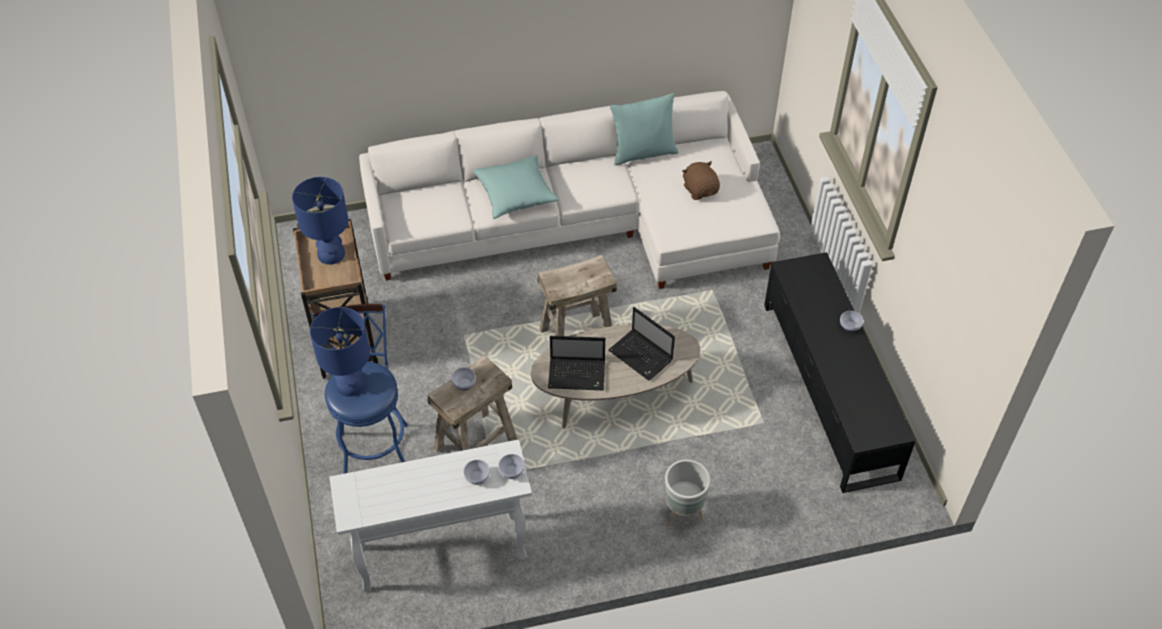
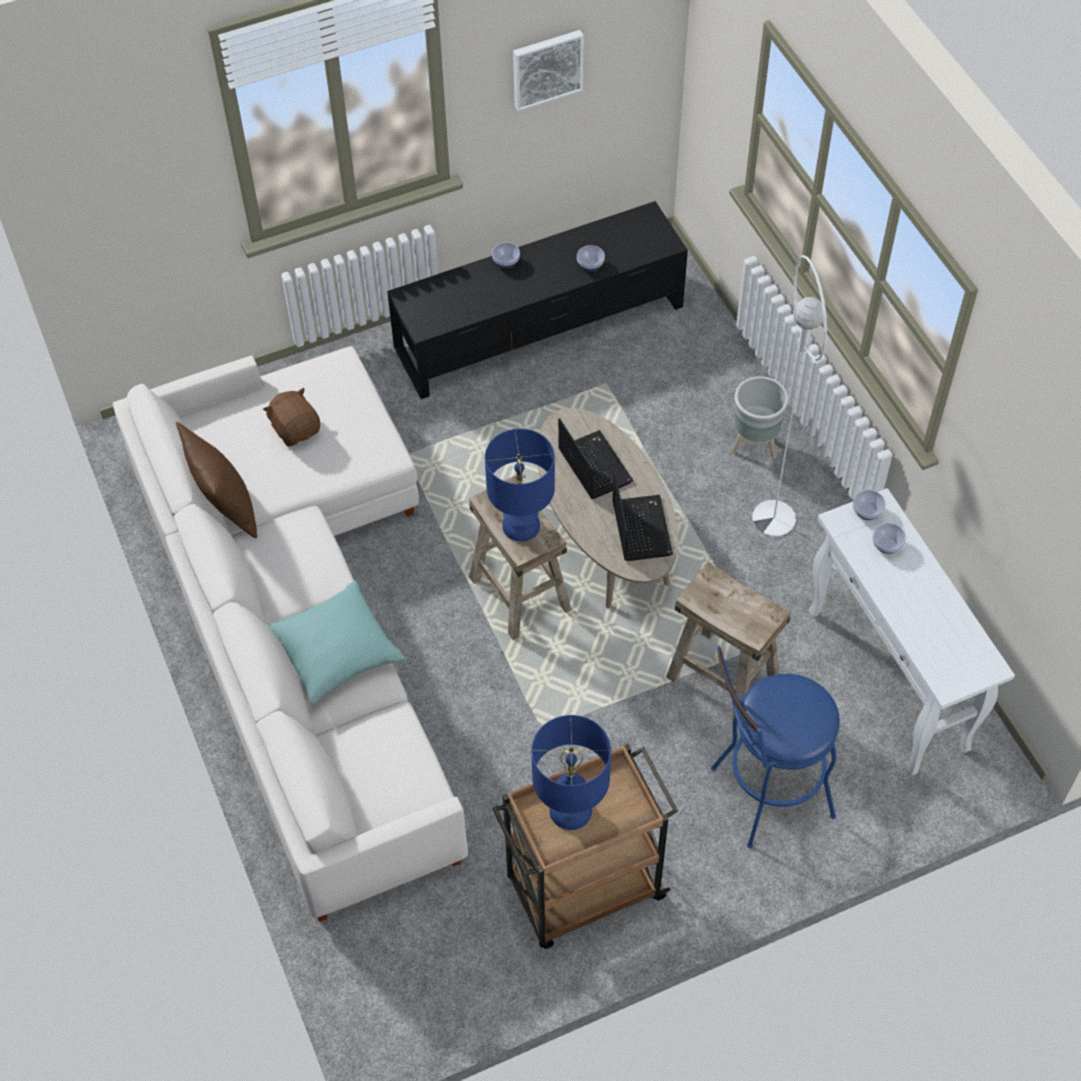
camera: 100 degrees left, 5 degrees up
blue table lamp [310,307,370,397] -> blue table lamp moved to [485,429,555,542]
bowl [451,367,476,390] -> bowl moved to [577,245,605,271]
laptop [608,307,675,381] -> laptop turned 60 degrees counterclockwise [558,418,633,499]
turquoise pillow [610,93,678,165] -> brown pillow [176,422,257,538]
brown plush toy [682,161,720,200] -> brown plush toy turned 90 degrees clockwise [263,388,320,447]
none -> picture [513,30,584,112]
none -> white floor lamp [752,255,827,536]

